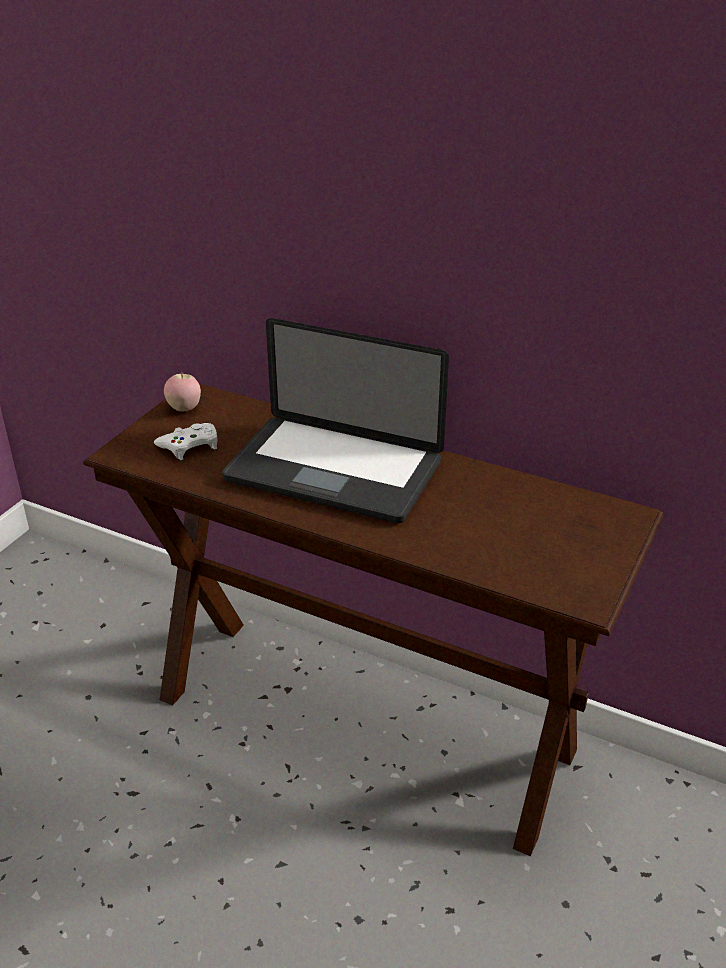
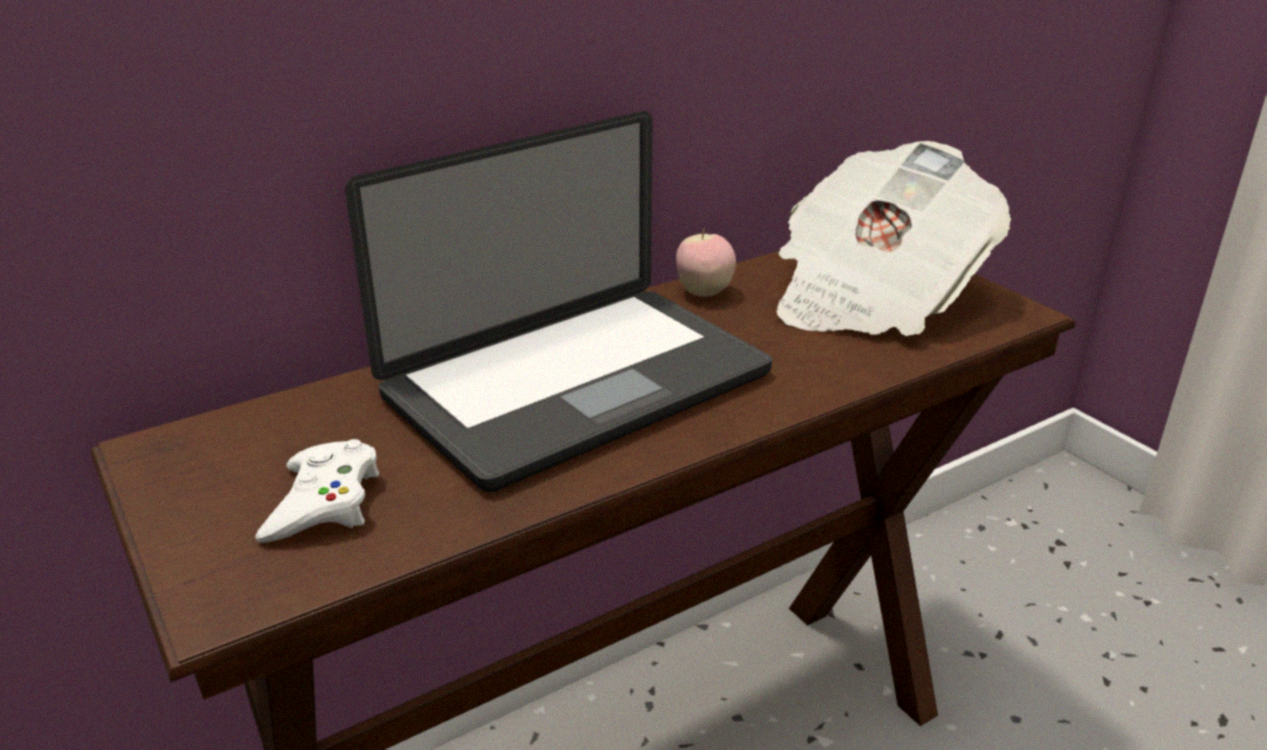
camera: 60 degrees left, 5 degrees down
apple [164,371,201,411] -> apple moved to [676,227,736,297]
none -> newspaper [776,141,1011,336]

